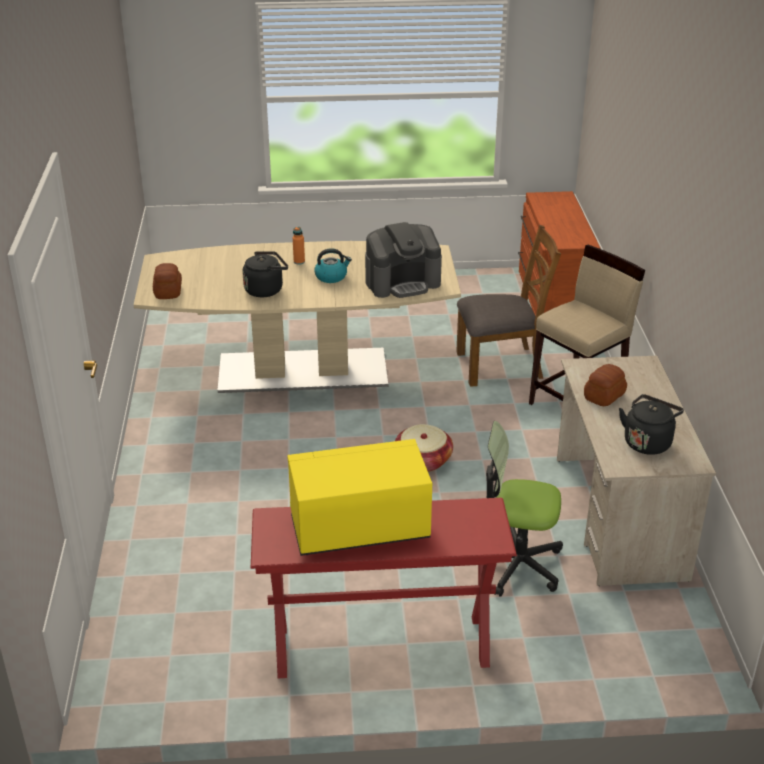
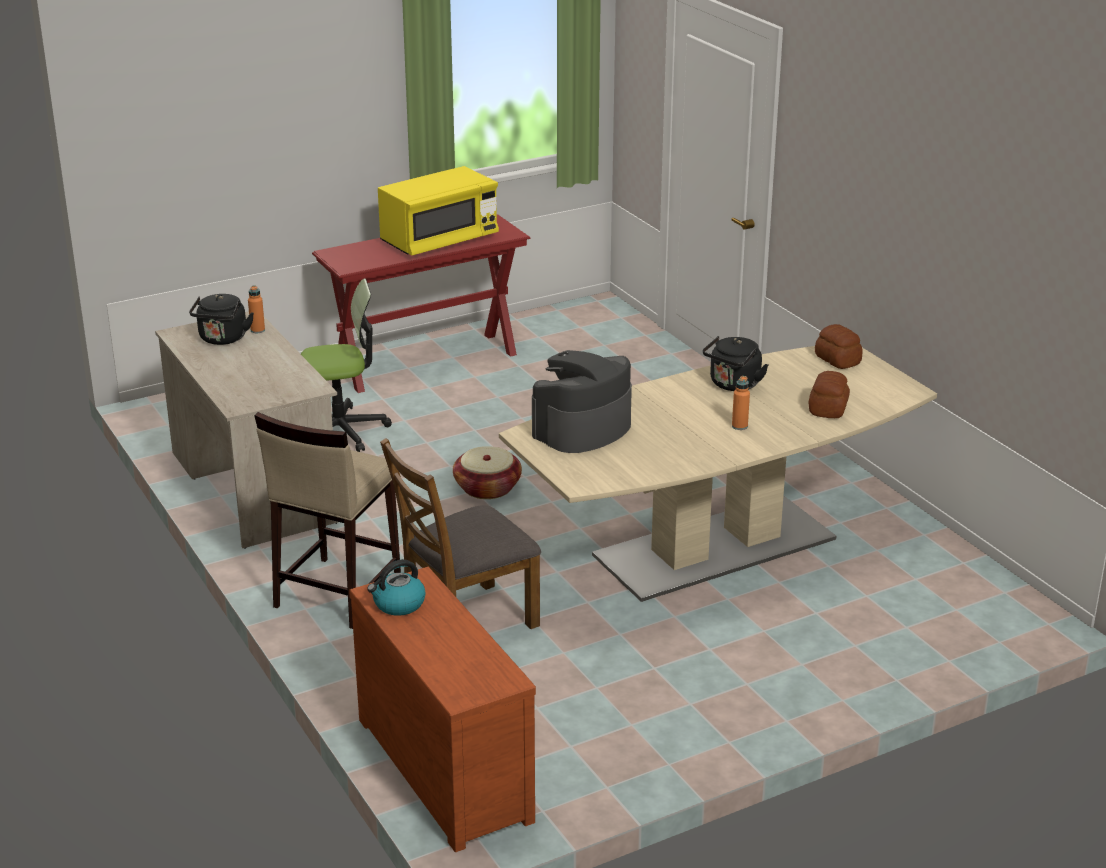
camera: 155 degrees right, 5 degrees down
kettle [314,248,352,283] -> kettle moved to [367,559,426,616]
bread [584,364,627,406] -> bread moved to [809,371,850,418]
none -> orange bottle [248,285,265,333]

